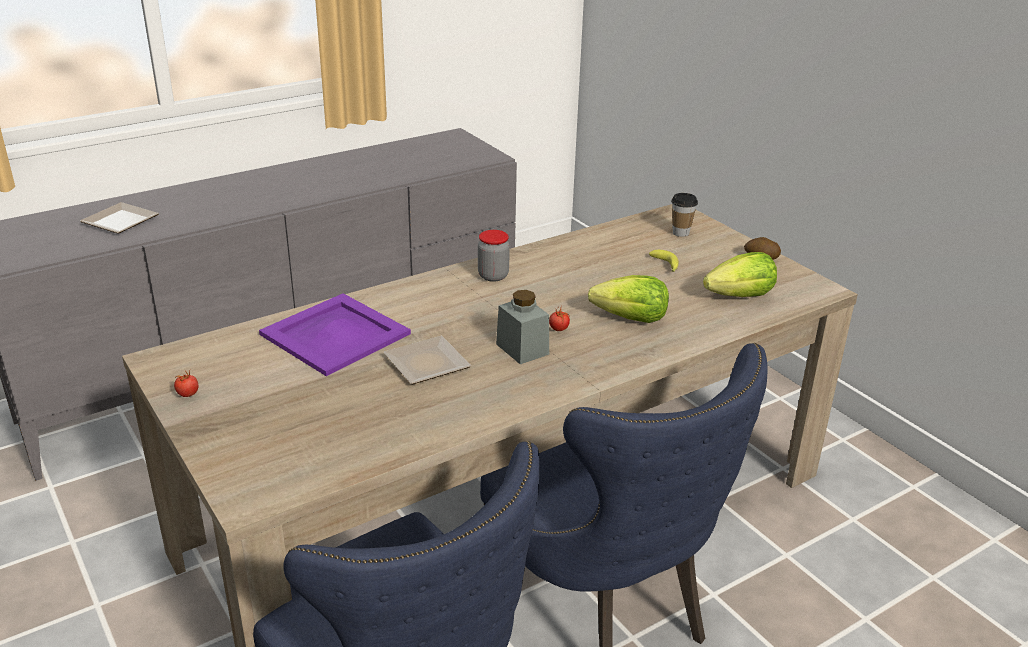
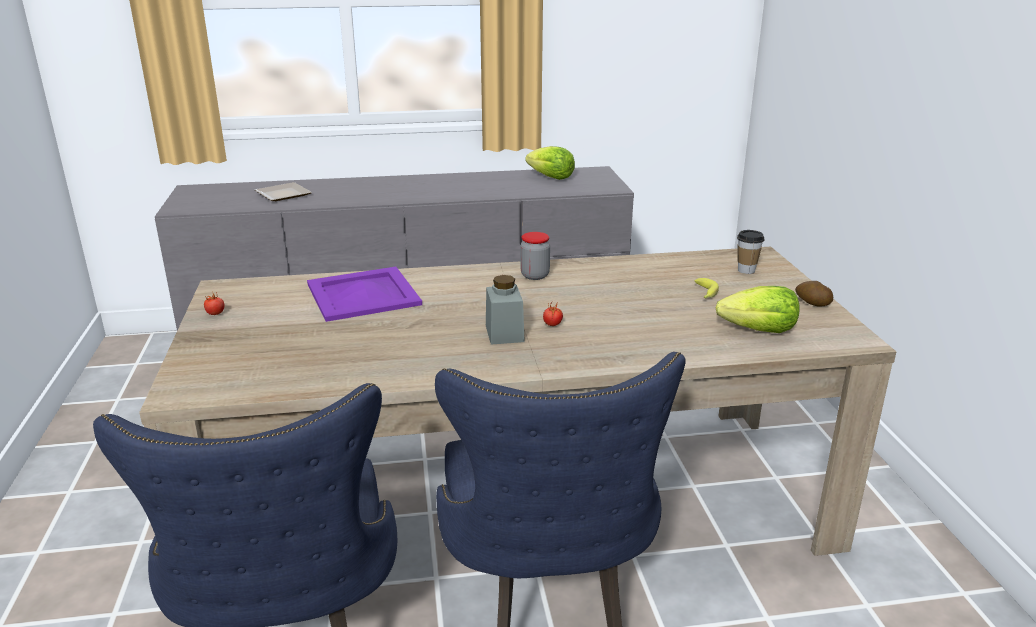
camera: 25 degrees right, 5 degrees down
plate [384,336,472,384] -> none
lettuce [588,275,669,323] -> lettuce moved to [525,146,575,180]

